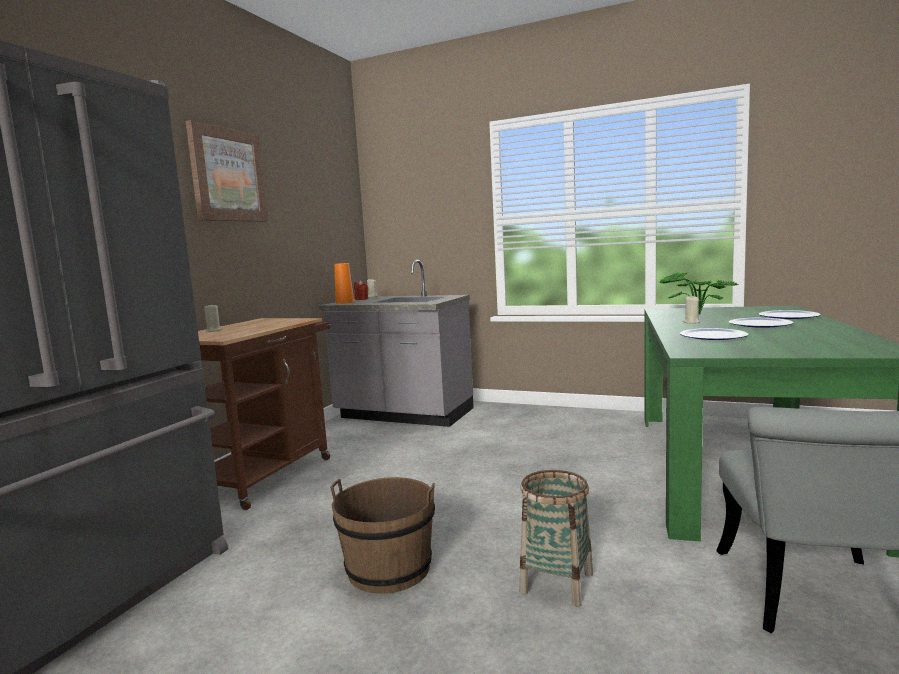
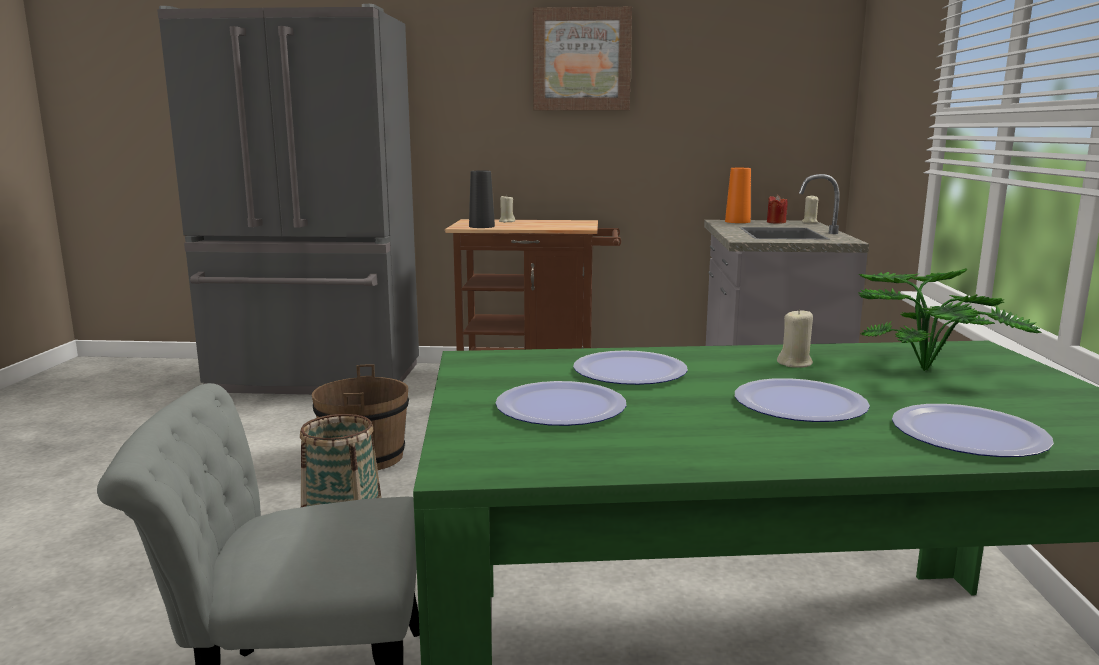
camera: 70 degrees right, 5 degrees up
none -> black vase [469,171,495,228]
none -> plate [496,381,626,426]

